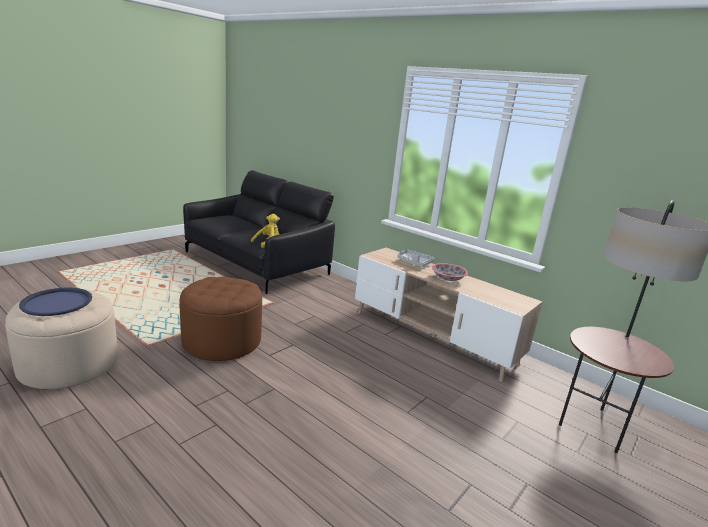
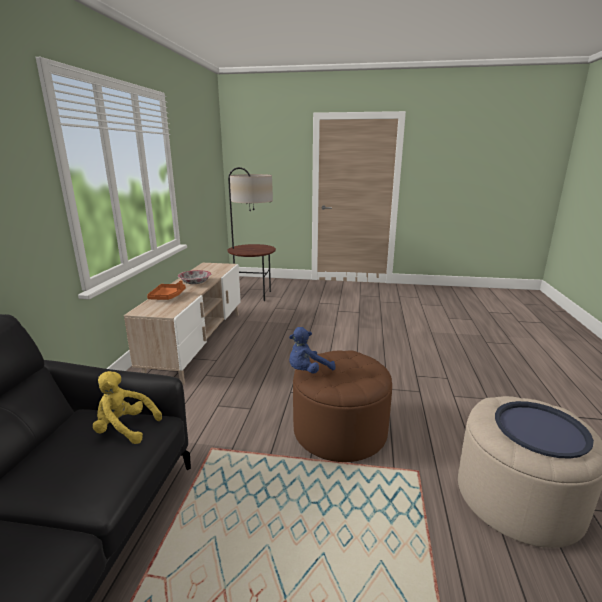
camera: 120 degrees left, 0 degrees up
grey tray [397,249,434,267] -> orange tray [147,280,186,300]
none -> blue plush toy [289,327,336,374]

